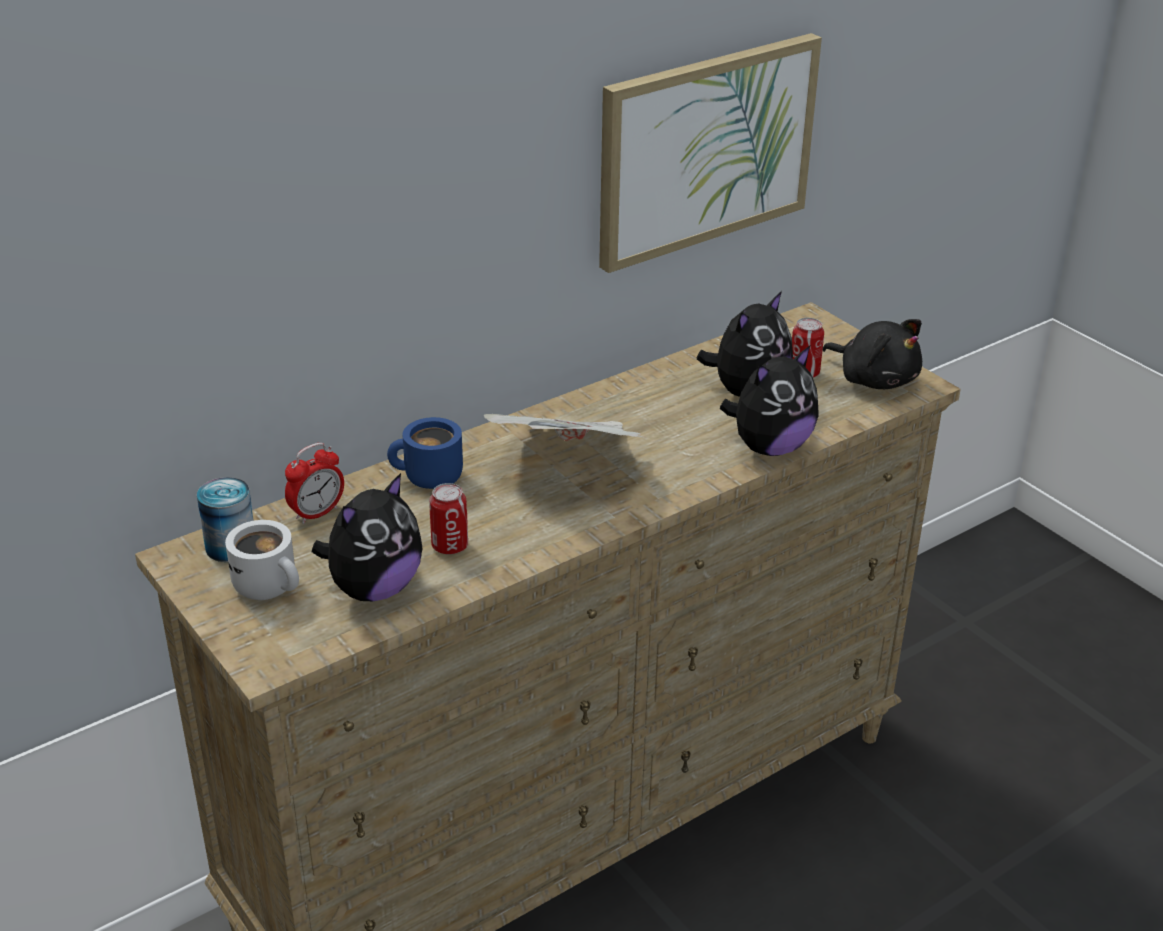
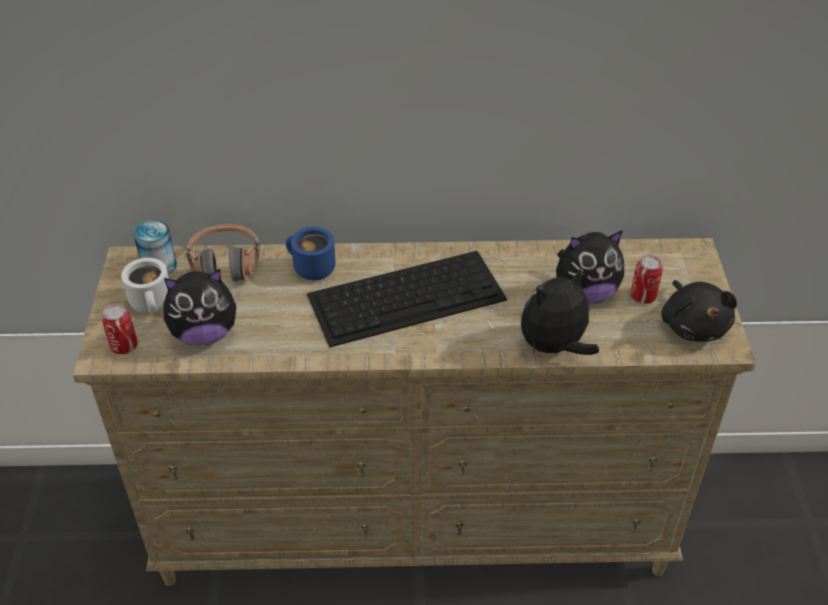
camera: 35 degrees right, 10 degrees up
alarm clock [285,443,344,524] -> headphones [186,224,260,282]
can [429,483,468,554] -> can moved to [102,304,138,354]
newspaper [484,414,645,441] -> keyboard [307,251,507,348]
picture [599,33,822,273] -> none
plush toy [720,346,819,456] -> plush toy turned 150 degrees clockwise [521,268,599,356]

